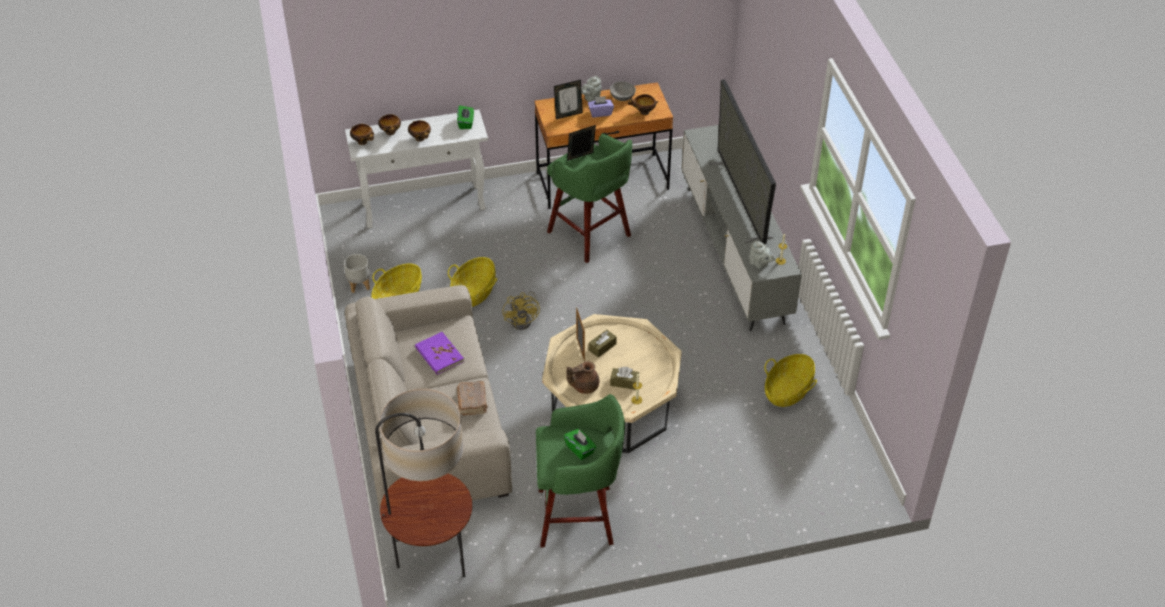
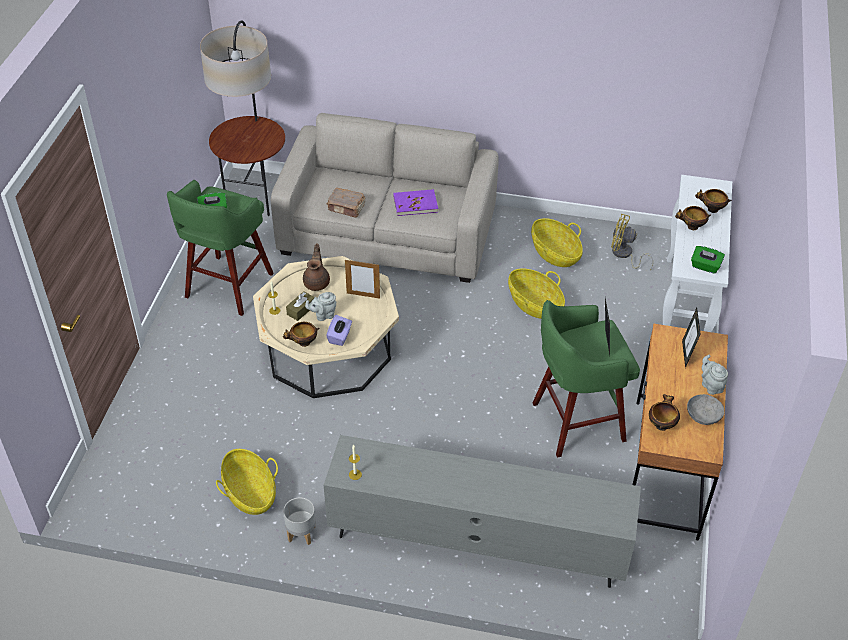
camera: 115 degrees right, 0 degrees up
grey planter [344,254,370,293] -> grey planter moved to [283,497,316,545]
bowl [350,124,374,145] -> bowl moved to [283,322,319,347]
yellow fan [502,291,540,330] -> yellow fan moved to [611,214,653,270]
purple tissue box [588,96,614,117] -> purple tissue box moved to [326,315,352,346]
brown tissue box [589,330,617,357] -> none
television [710,79,776,244] -> none
grey teapot [749,240,775,269] -> grey teapot moved to [305,292,337,321]

